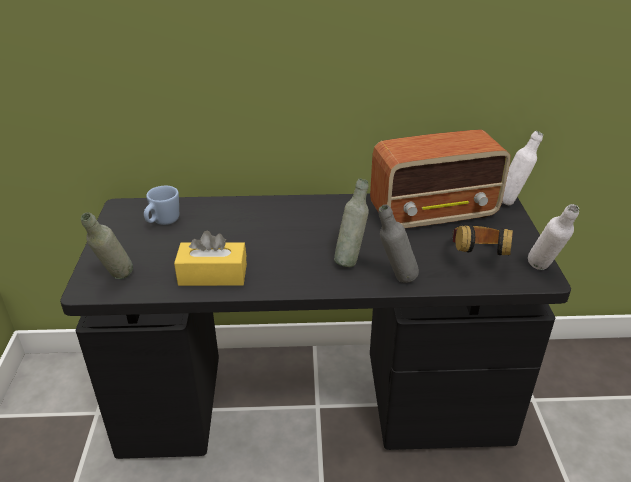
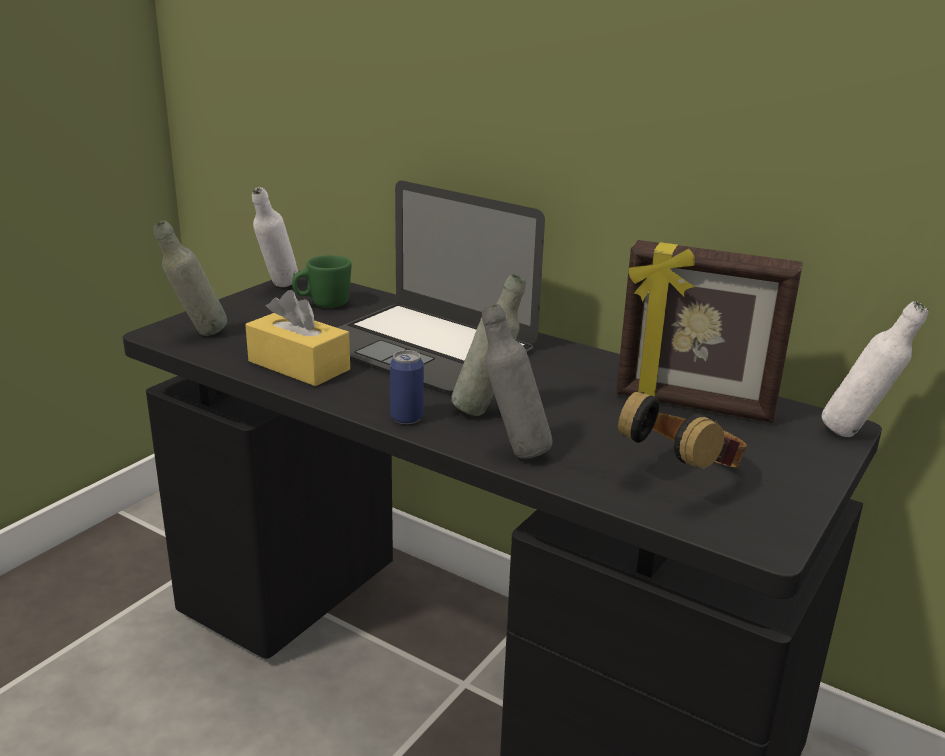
camera: 35 degrees right, 10 degrees down
blue mug [144,186,179,225] -> green mug [292,255,351,308]
radio [370,129,510,228] -> picture frame [616,240,803,423]
white bottle [528,204,579,270] -> white bottle moved to [252,187,298,287]
none -> laptop [337,181,545,393]
none -> can [390,350,424,424]

